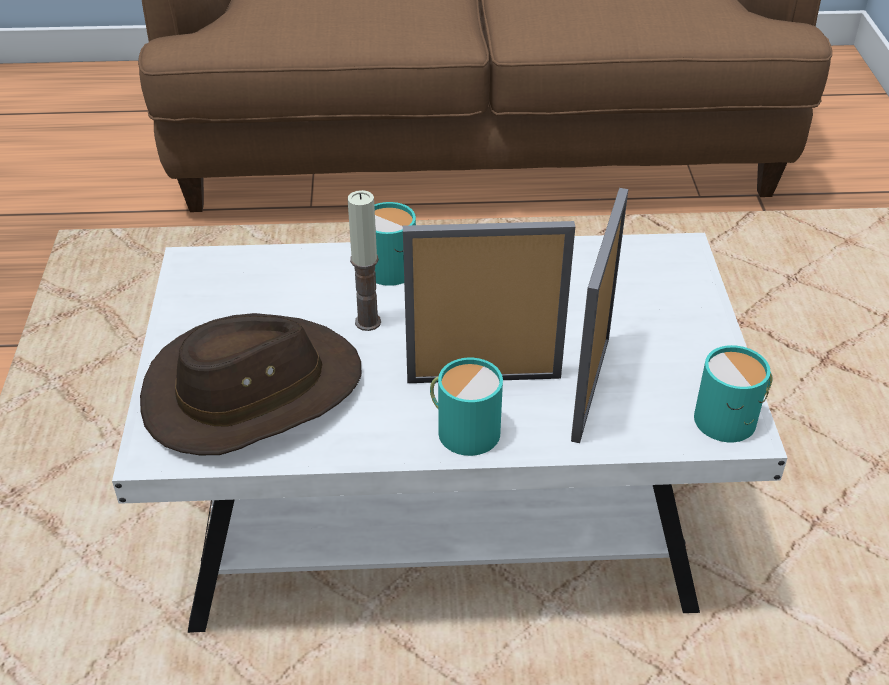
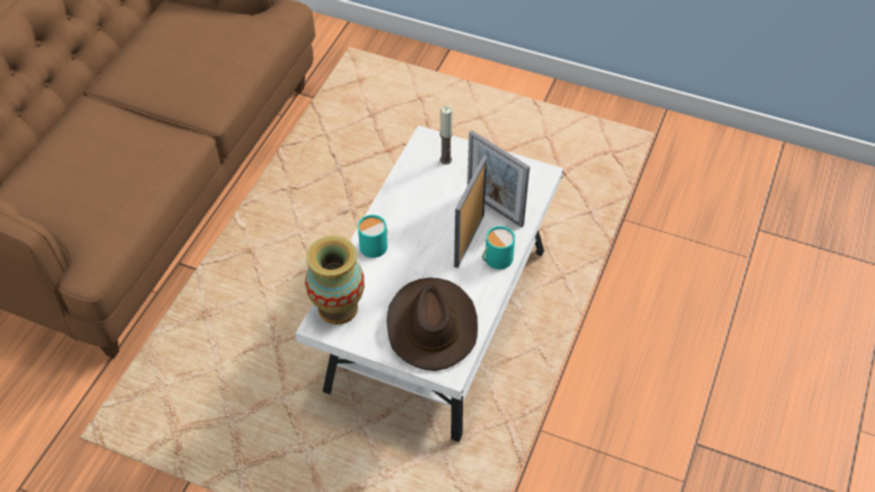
camera: 65 degrees left, 10 degrees up
candle [348,190,381,331] -> candle moved to [440,105,453,164]
turquoise mug [694,345,772,442] -> none
none -> vase [305,236,364,325]

